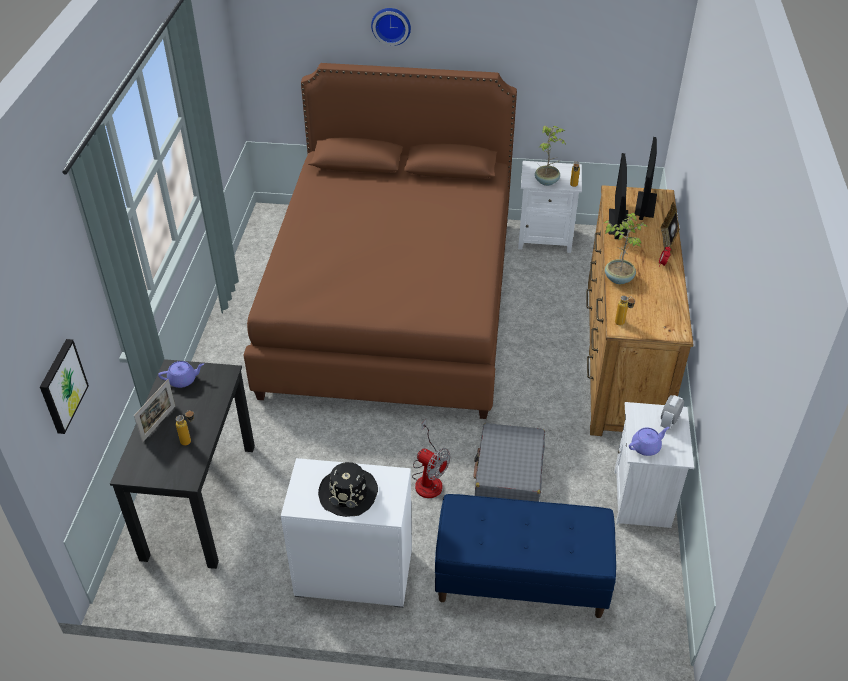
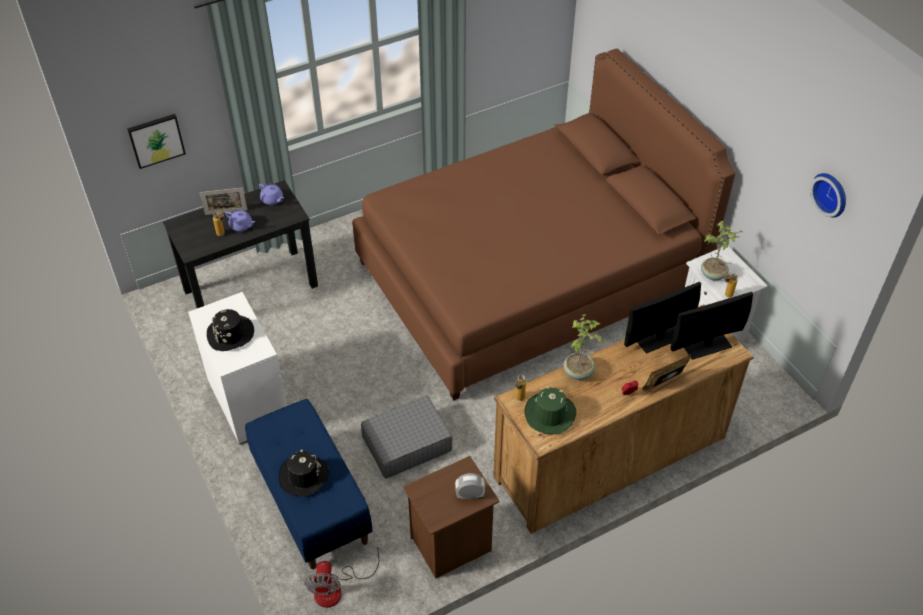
camera: 55 degrees right, 5 degrees up
wall clock [371,8,411,46] -> wall clock moved to [810,173,846,218]
fan [412,420,450,498] -> fan moved to [304,544,382,608]
white nightstand [615,402,694,528] -> brown nightstand [403,456,500,578]
purple teapot [629,427,669,456] -> purple teapot moved to [225,210,255,231]
none -> black hat [279,450,329,497]
none -> green hat [525,386,576,434]

